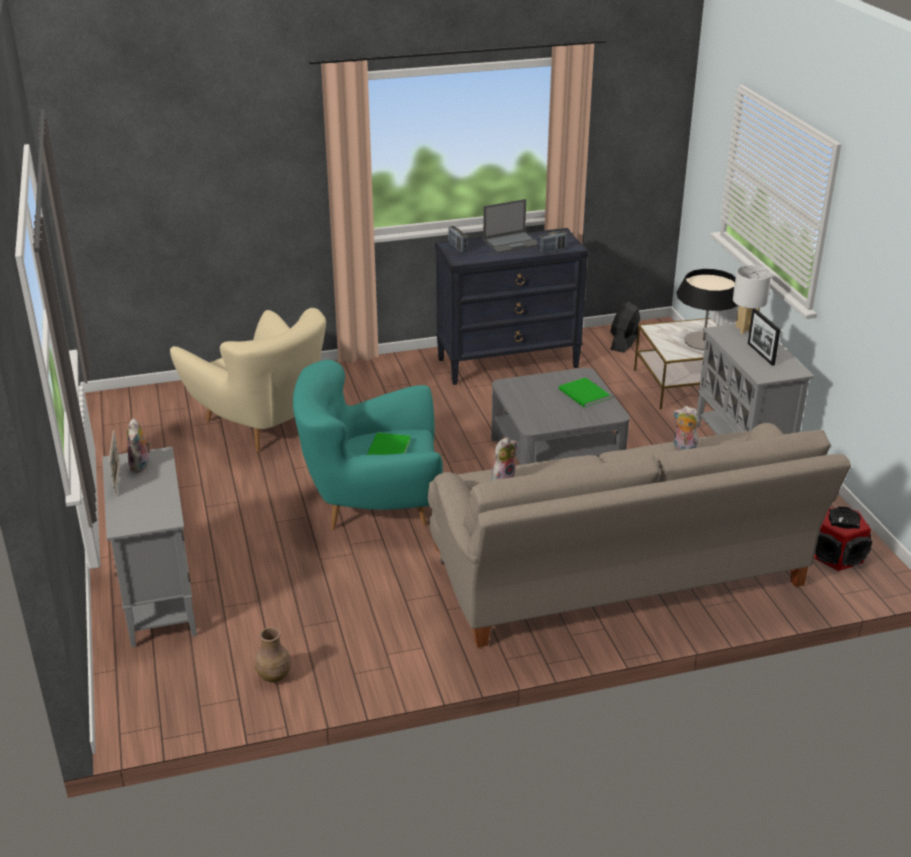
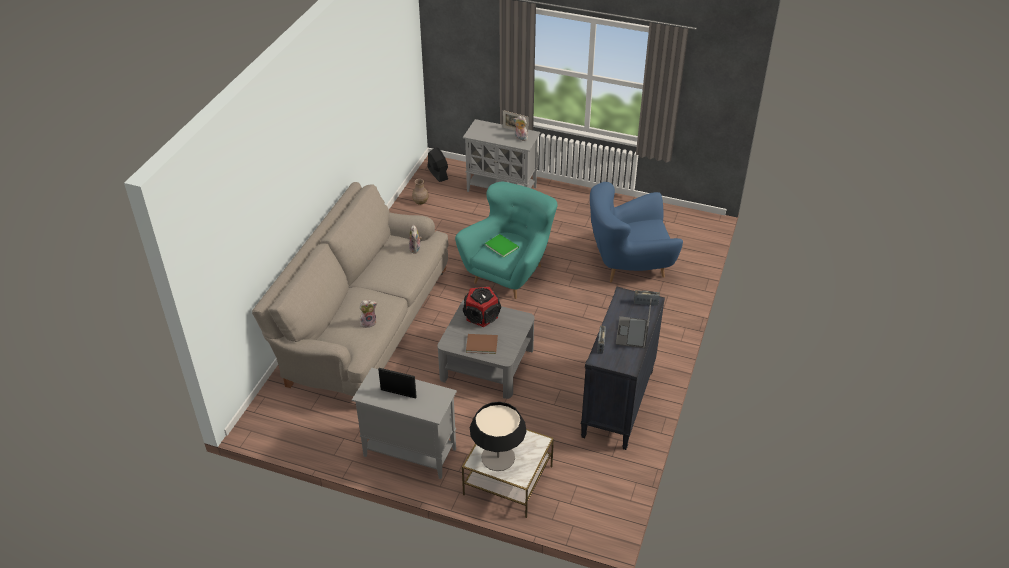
camera: 125 degrees right, 10 degrees up
beige armchair [170,308,326,452] -> blue armchair [590,182,683,282]
green book [559,377,610,407] -> brown book [466,334,498,354]
black fan [610,301,640,353] -> black fan moved to [428,148,448,182]
white table lamp [733,265,772,334] -> none
speaker [814,507,872,571] -> speaker moved to [463,287,501,327]

